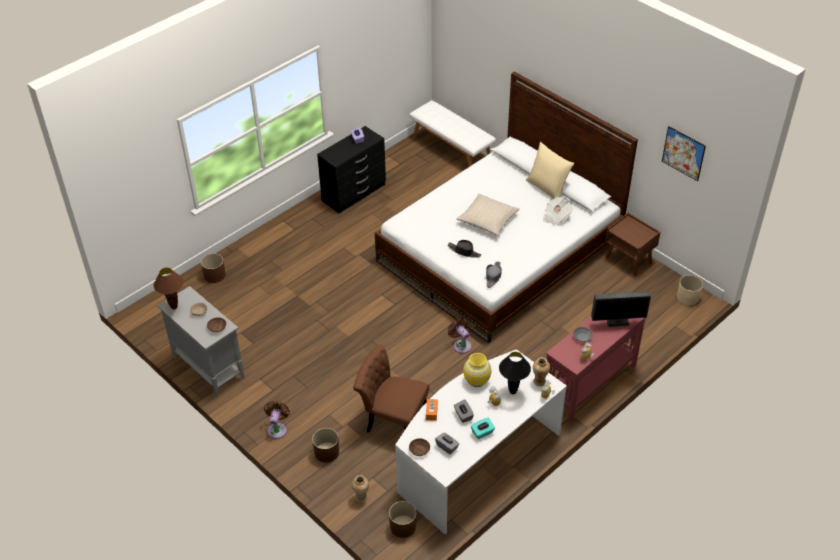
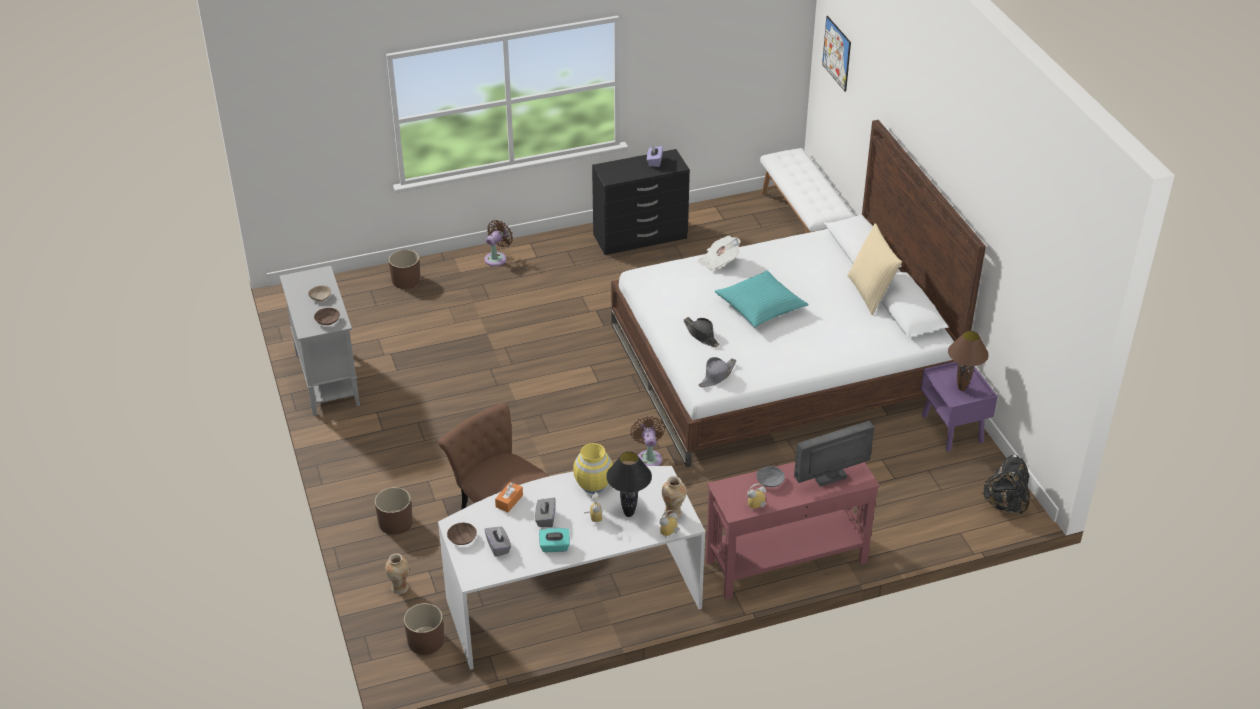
camera: 25 degrees right, 5 degrees down
brown table lamp [154,268,184,309] -> brown table lamp moved to [948,331,989,391]
brown fan [264,401,290,439] -> brown fan moved to [484,220,513,266]
beige pillow [456,194,520,236] -> turquoise pillow [715,270,809,327]
newspaper [543,197,573,225] -> newspaper moved to [698,236,741,271]
monitor [591,291,651,327] -> monitor turned 135 degrees clockwise [794,421,874,487]
brown nightstand [605,213,660,276] -> purple nightstand [921,362,998,452]
picture [662,126,706,181] -> picture moved to [822,16,851,92]
beige planter [677,275,703,305] -> black backpack [982,455,1030,514]

